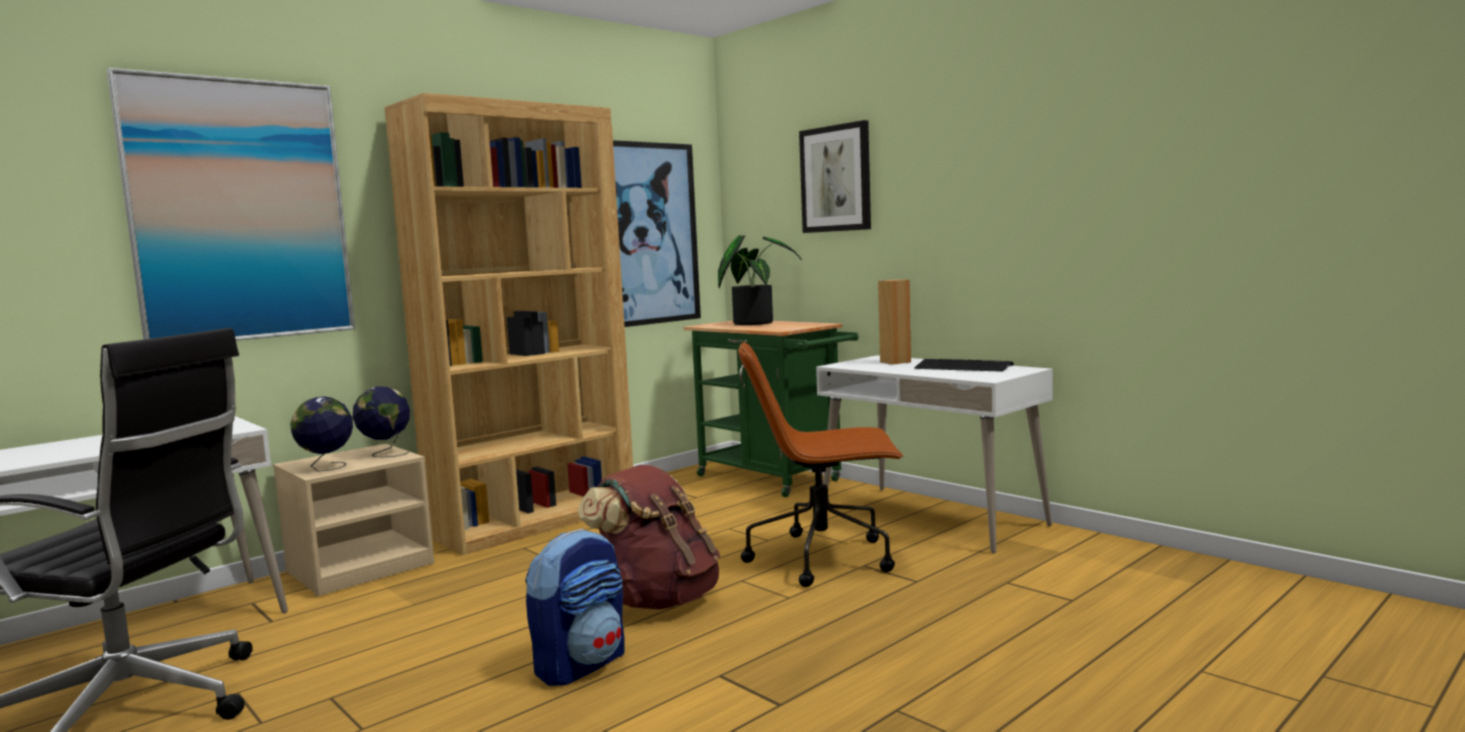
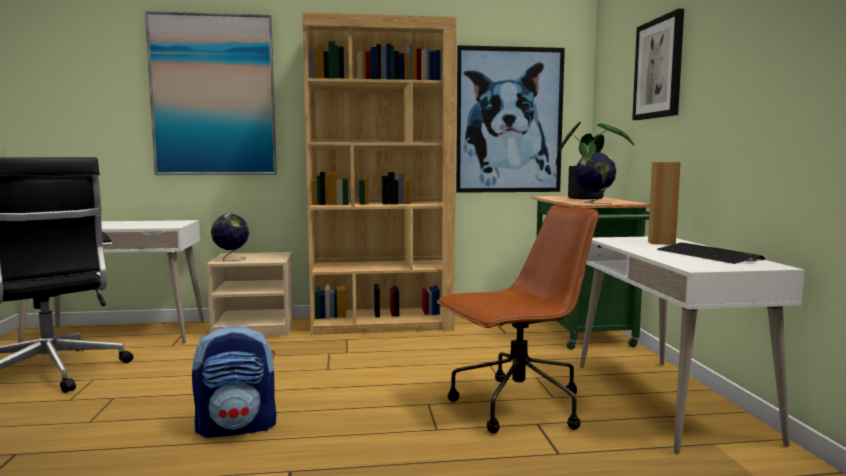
camera: 35 degrees right, 0 degrees up
globe [353,386,410,457] -> globe moved to [575,152,616,204]
brown backpack [578,465,720,610] -> none
brown office chair [738,342,904,587] -> brown office chair turned 120 degrees clockwise [437,205,599,433]

